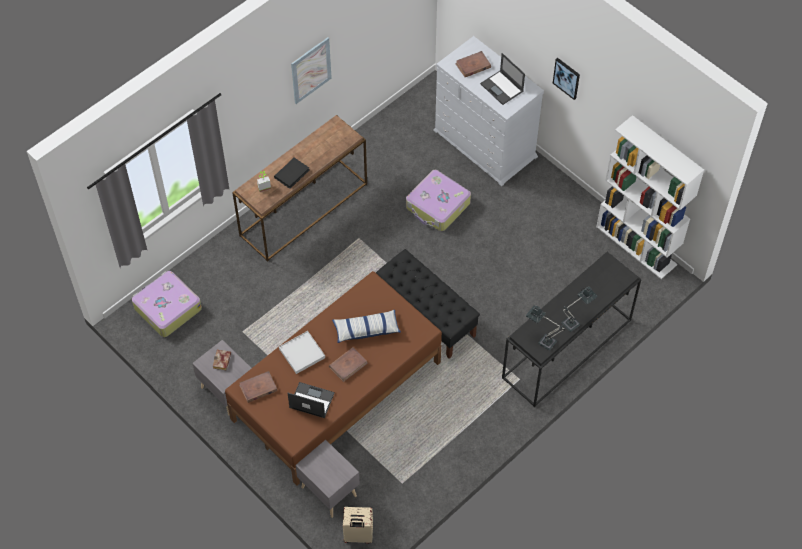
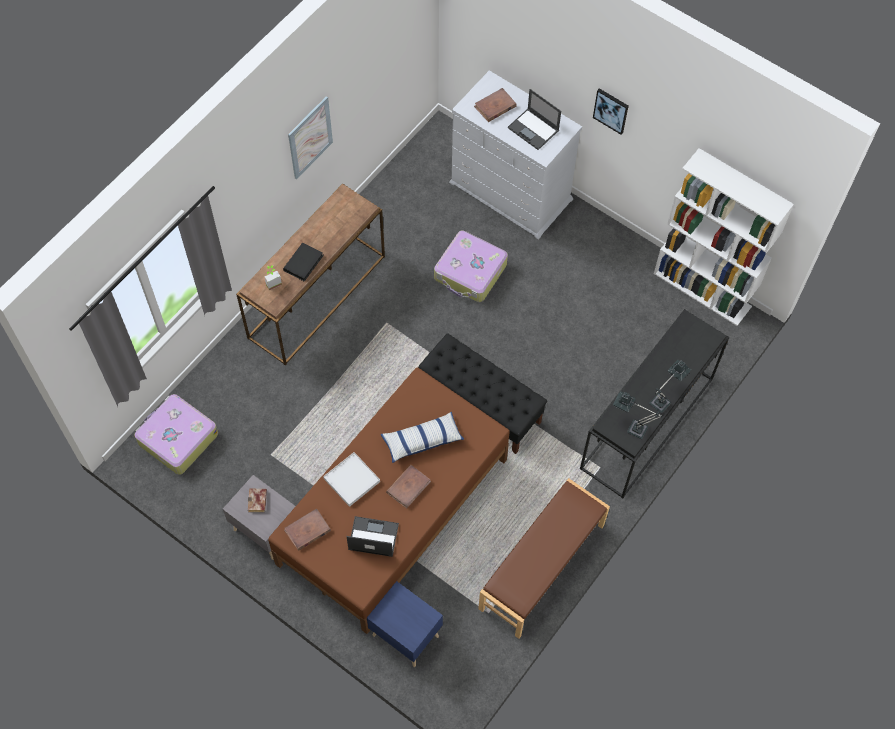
camera: 10 degrees left, 5 degrees up
grey nightstand [295,440,360,518] -> blue nightstand [367,581,443,667]
beige suitcase [343,507,373,544] -> none
none -> brown bench [478,478,610,639]

